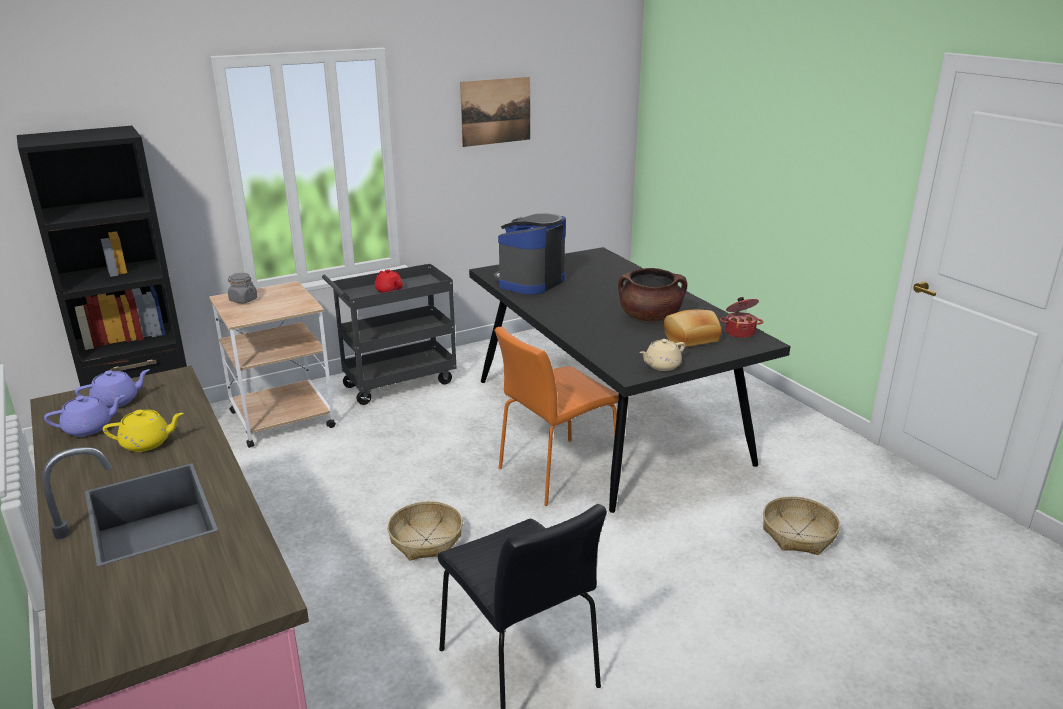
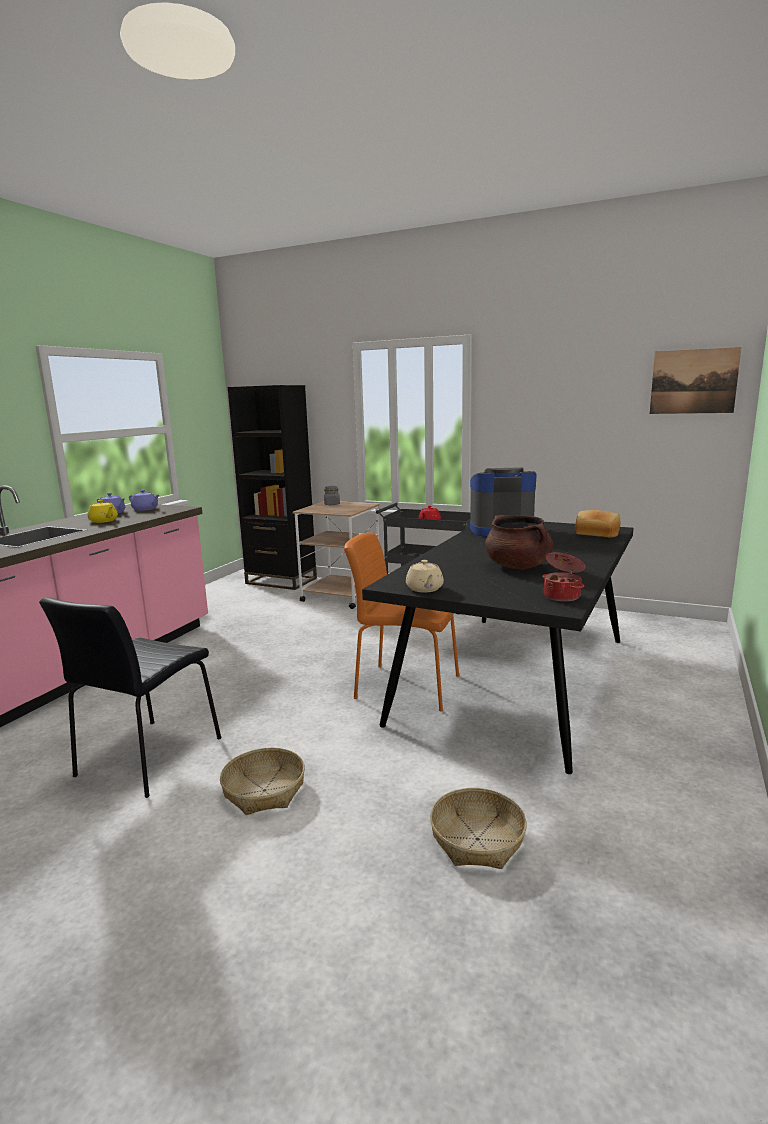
camera: 55 degrees right, 10 degrees down
basket [387,501,463,560] -> basket moved to [220,748,305,815]
picture [460,77,530,147] -> picture moved to [650,347,741,414]
beige teapot [640,339,685,371] -> beige teapot turned 120 degrees counterclockwise [406,560,444,592]
bread [664,310,721,347] -> bread moved to [575,510,620,537]

